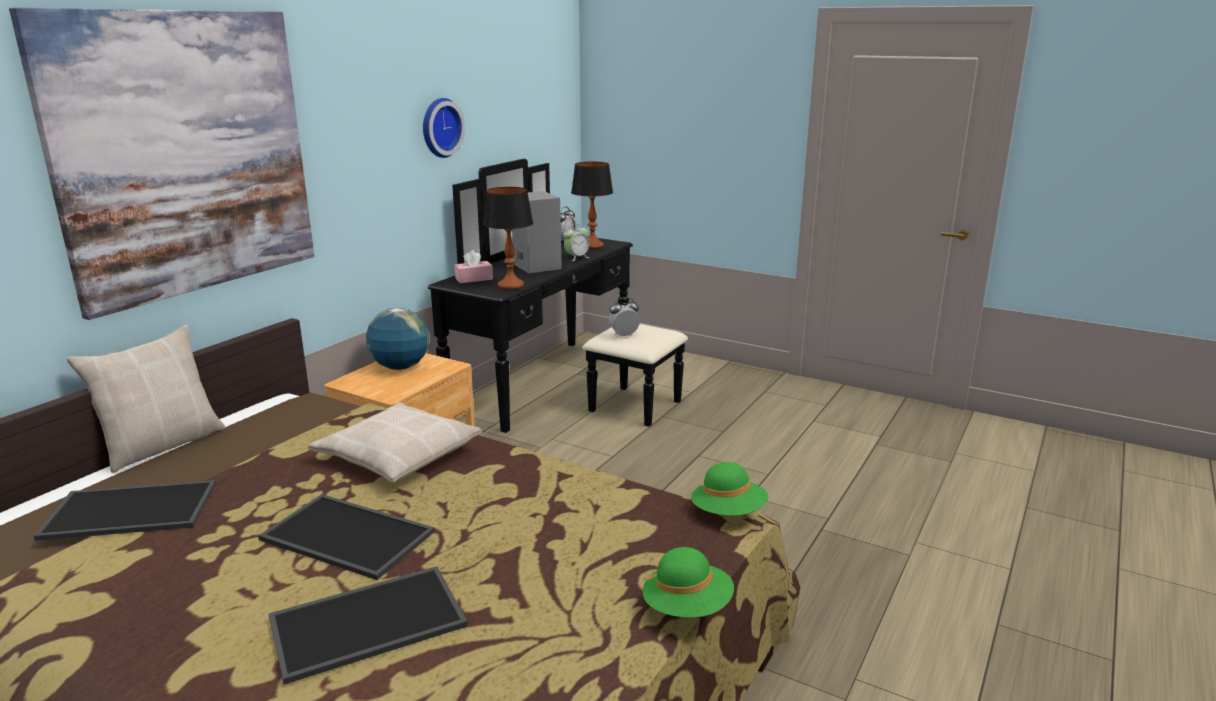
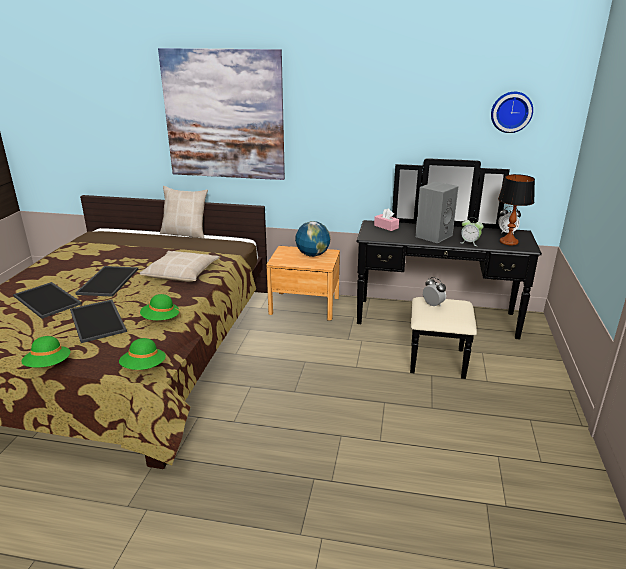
camera: 70 degrees right, 5 degrees up
tray [34,480,216,541] -> tray moved to [70,299,127,343]
wall clock [423,98,465,158] -> wall clock moved to [491,92,533,133]
table lamp [483,187,533,290] -> none
none -> green hat [140,294,181,320]

